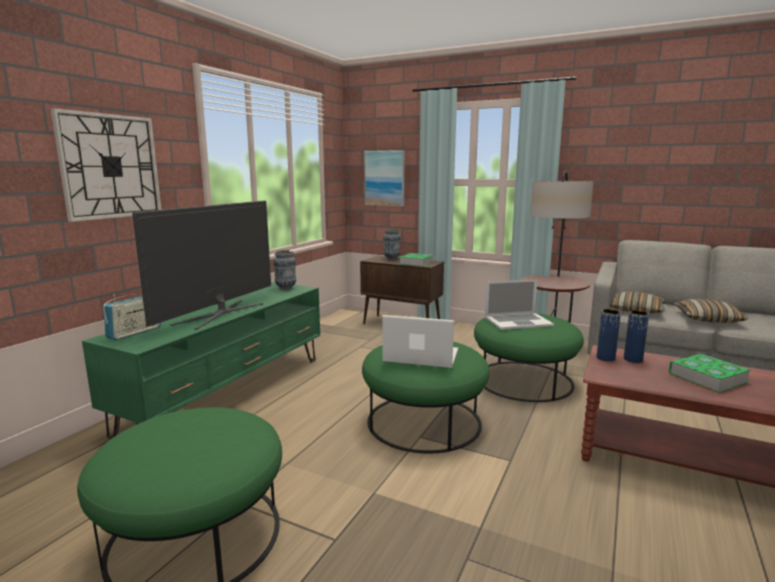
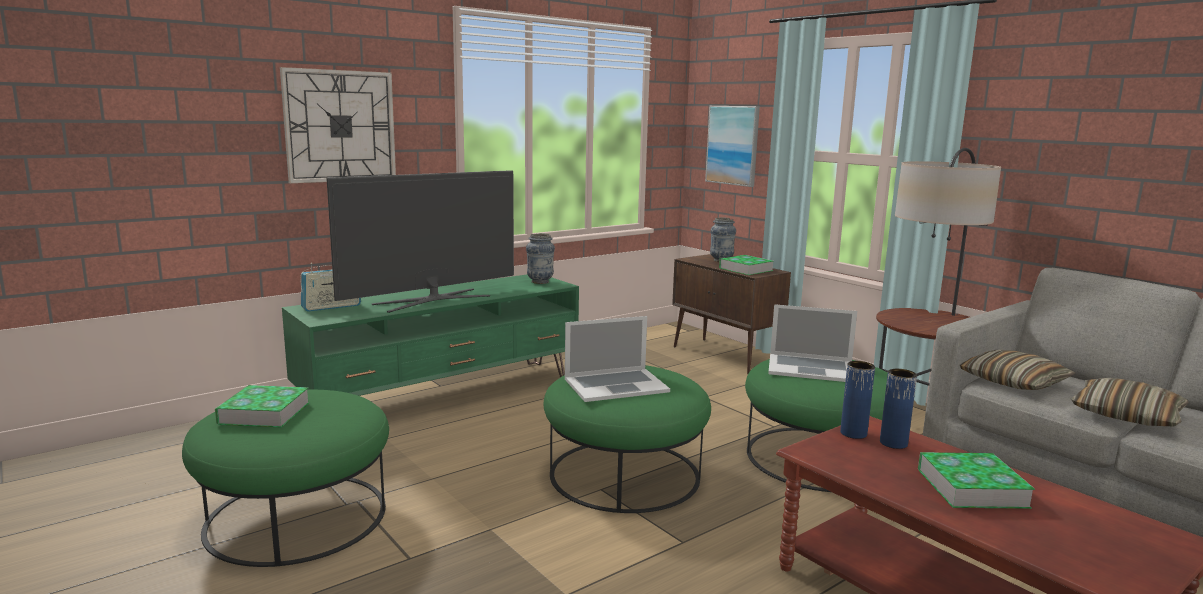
camera: 25 degrees right, 0 degrees up
laptop [382,315,458,368] -> laptop turned 120 degrees clockwise [565,316,670,402]
none -> book [215,385,309,427]

